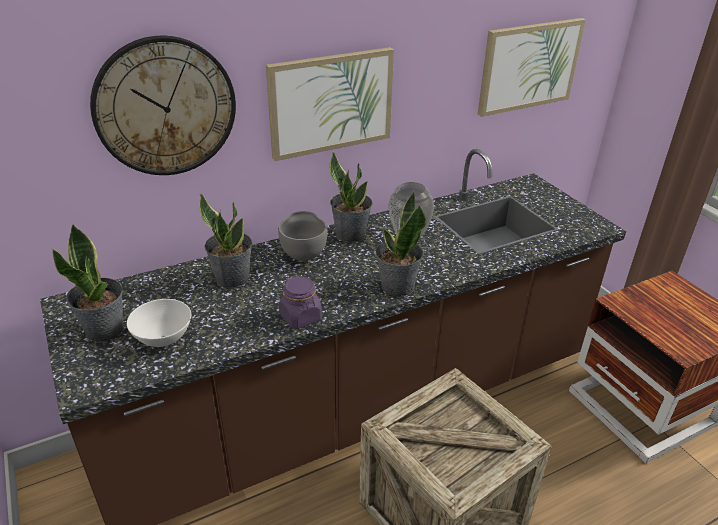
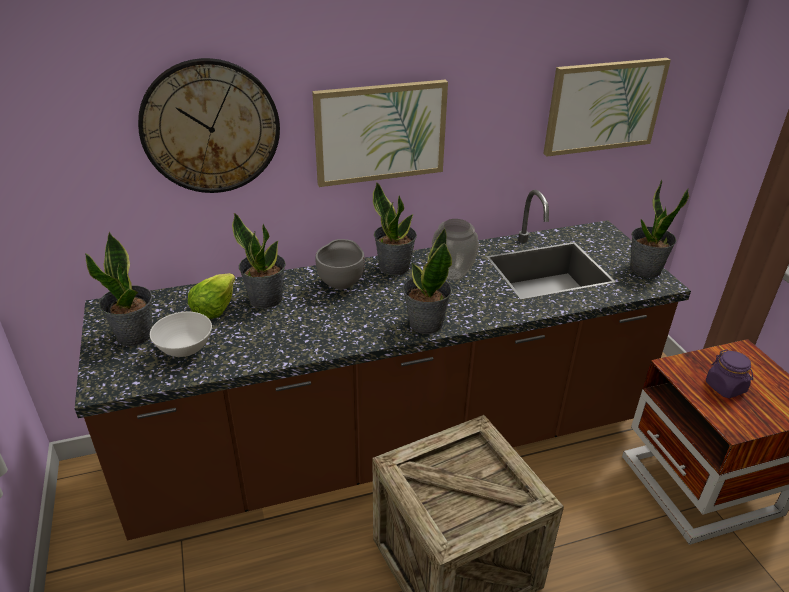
camera: 10 degrees right, 0 degrees up
purple jar [279,275,322,329] -> purple jar moved to [706,349,753,398]
none -> lettuce [188,273,235,319]
none -> potted plant [630,179,689,278]

